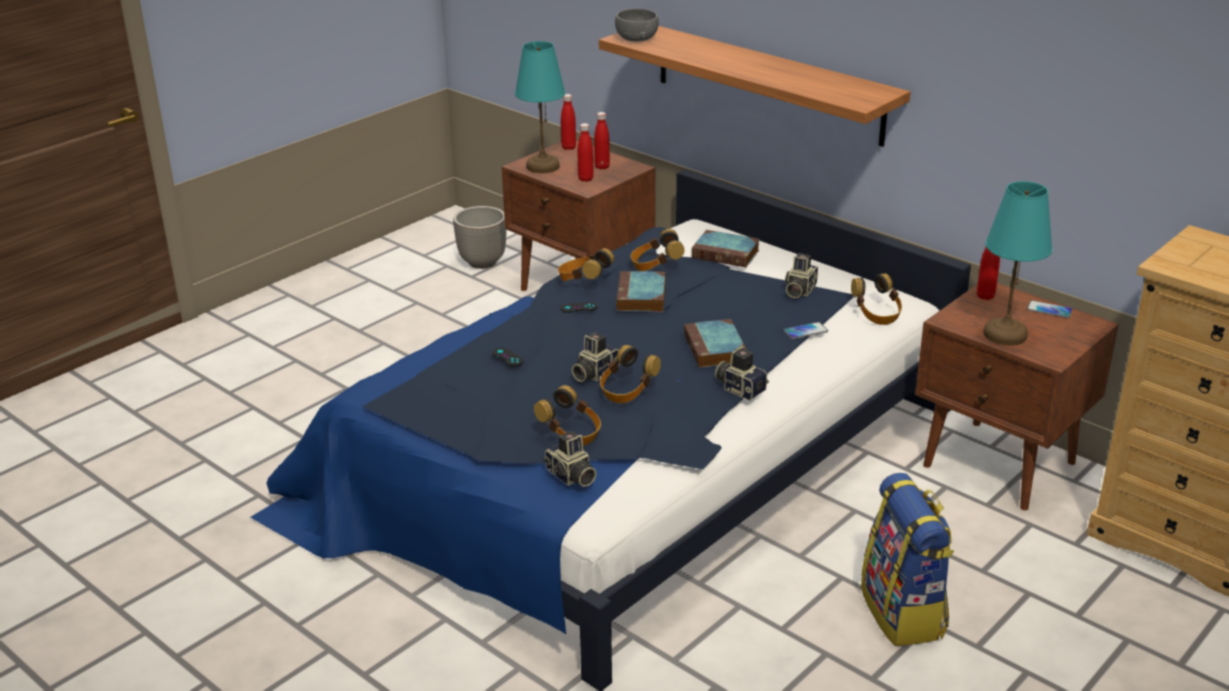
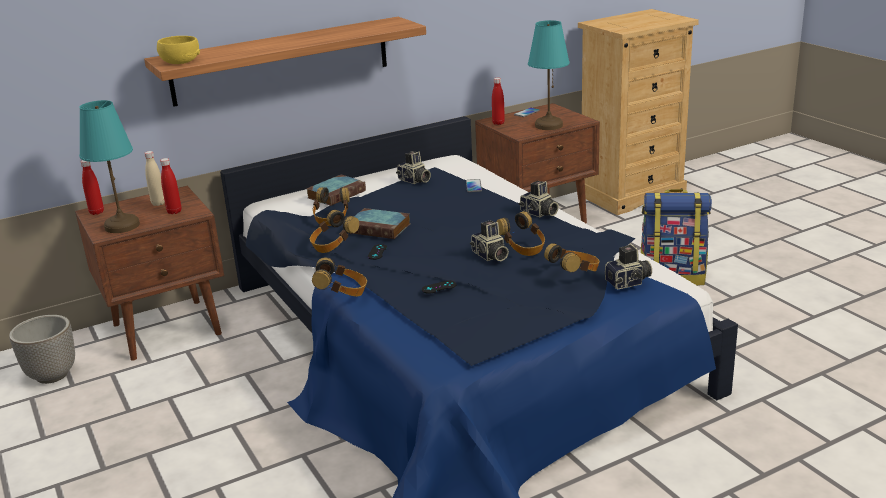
camera: 70 degrees left, 5 degrees down
red bottle [594,112,610,170] -> beige bottle [144,151,165,206]
grey bowl [615,9,659,42] -> yellow bowl [157,36,200,64]
book [684,319,747,368] -> none
camera [715,346,769,401] -> camera turned 105 degrees counterclockwise [519,181,559,217]
headphones [851,273,902,325] -> headphones moved to [312,258,367,297]

